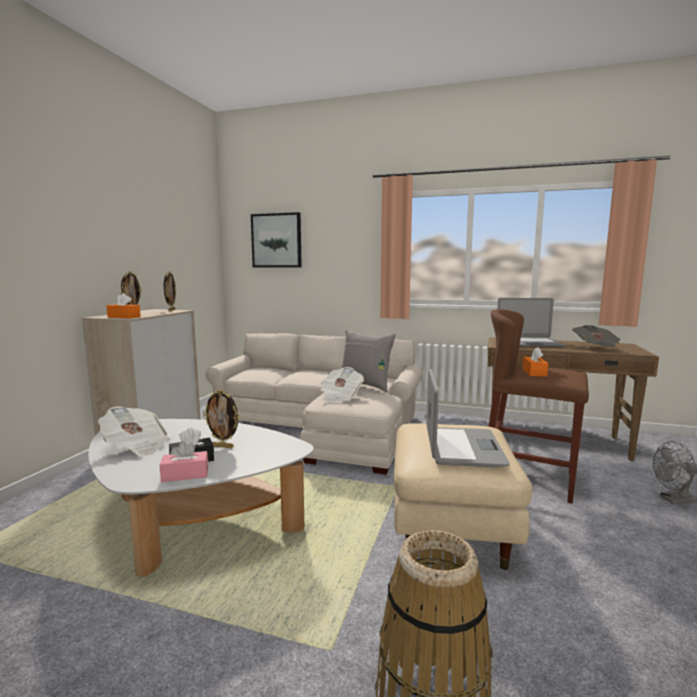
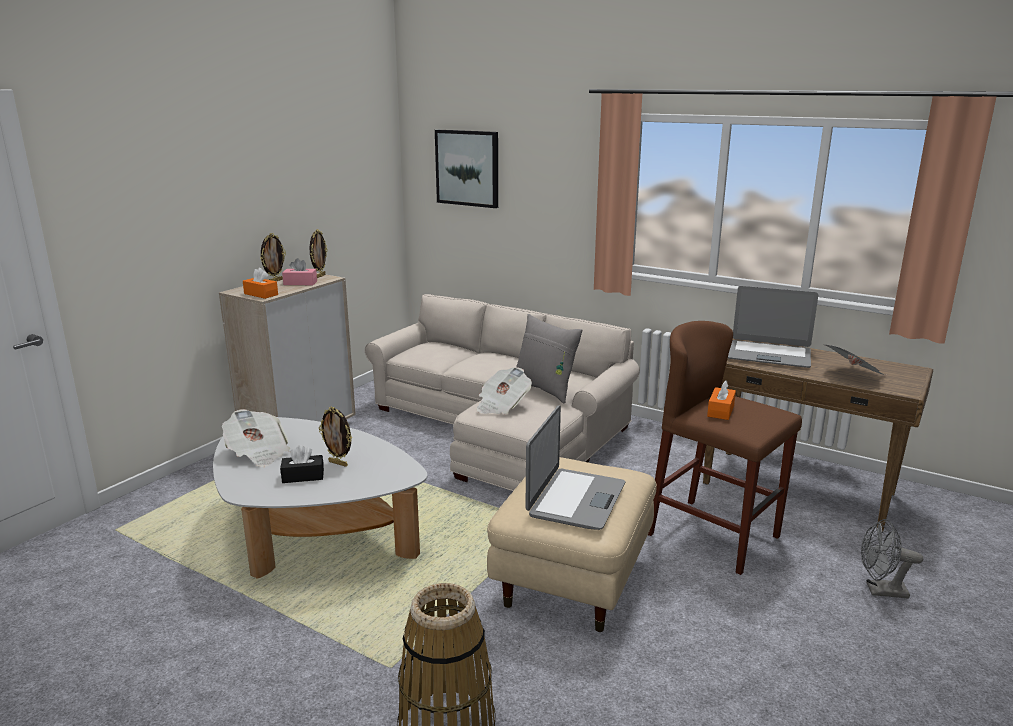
camera: 15 degrees right, 10 degrees up
pink tissue box [160,441,208,482] -> pink tissue box moved to [282,258,317,285]

